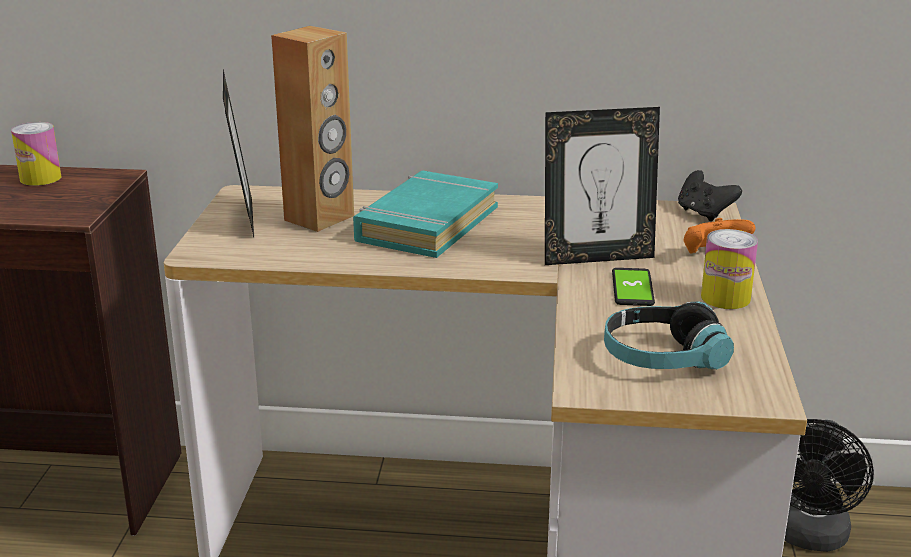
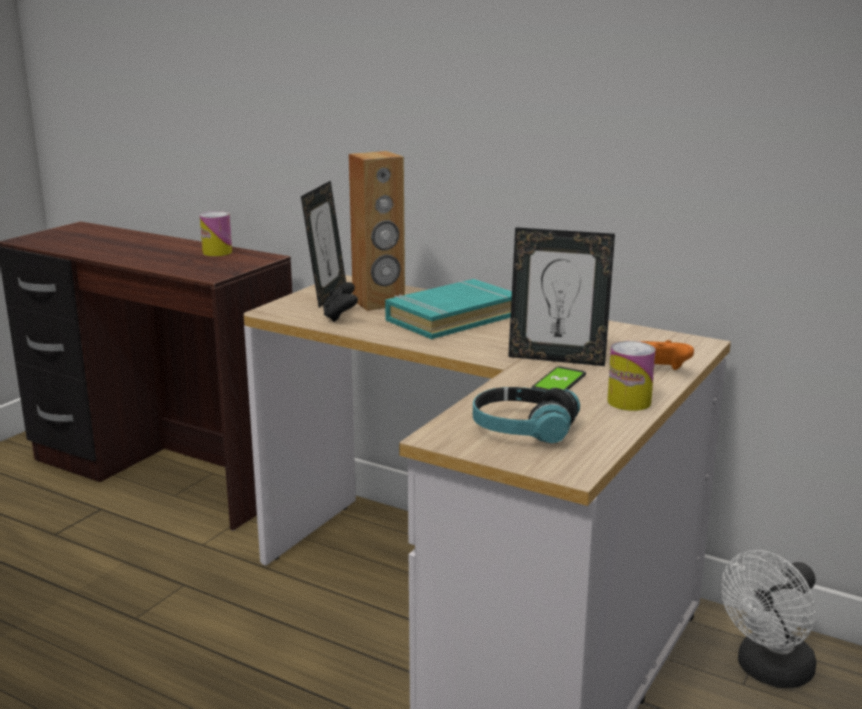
camera: 25 degrees right, 5 degrees down
black game controller [678,170,742,221] -> black game controller moved to [323,282,358,322]
black fan [785,419,874,552] -> white fan [721,550,817,688]

